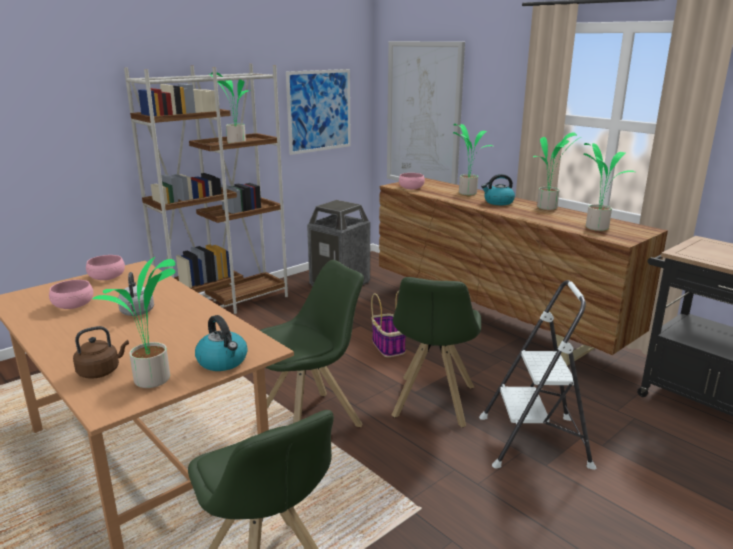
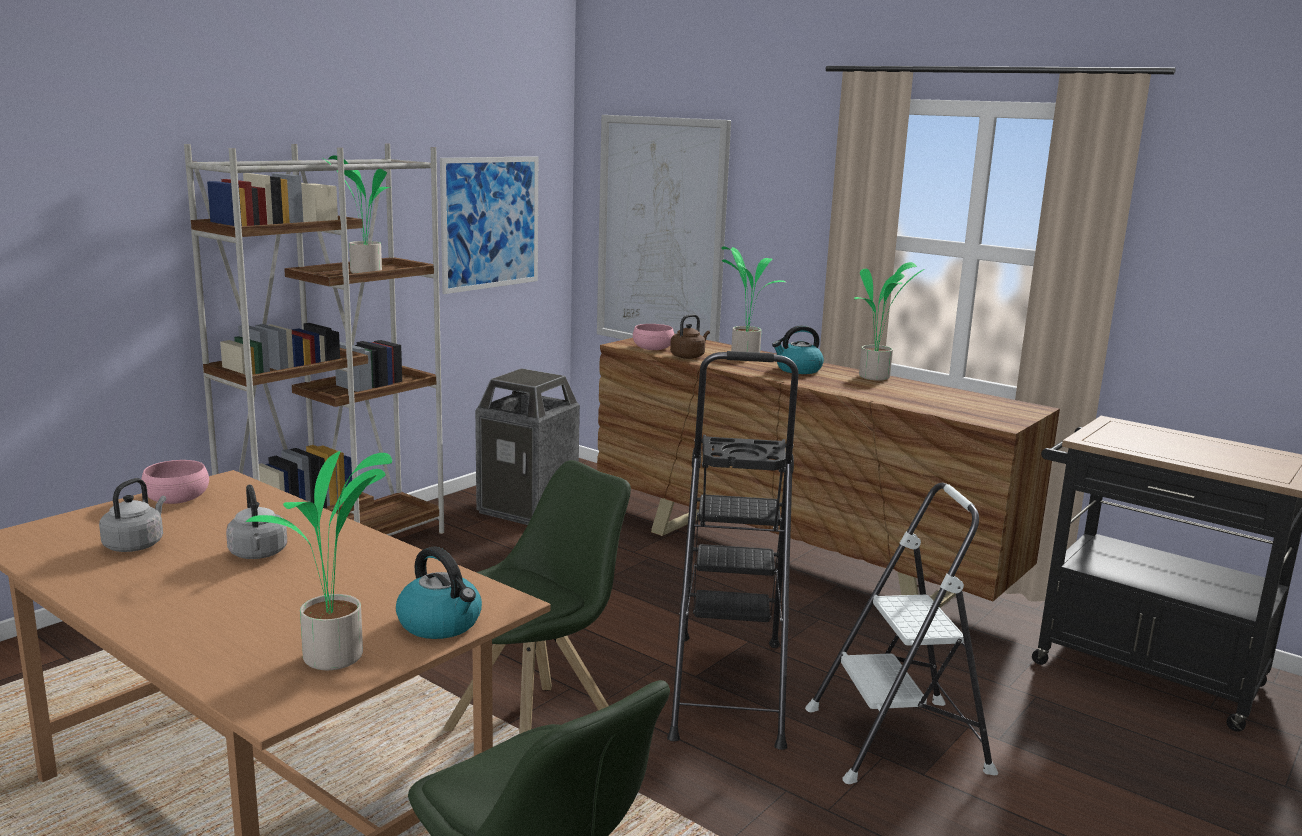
camera: 10 degrees left, 5 degrees down
pink bowl [49,280,93,309] -> grey kettle [99,478,166,552]
brown kettle [73,326,129,379] -> brown kettle moved to [670,314,710,359]
basket [371,291,406,357] -> none
green chair [392,277,481,427] -> step ladder [667,351,798,750]
potted plant [584,143,635,231] -> none

